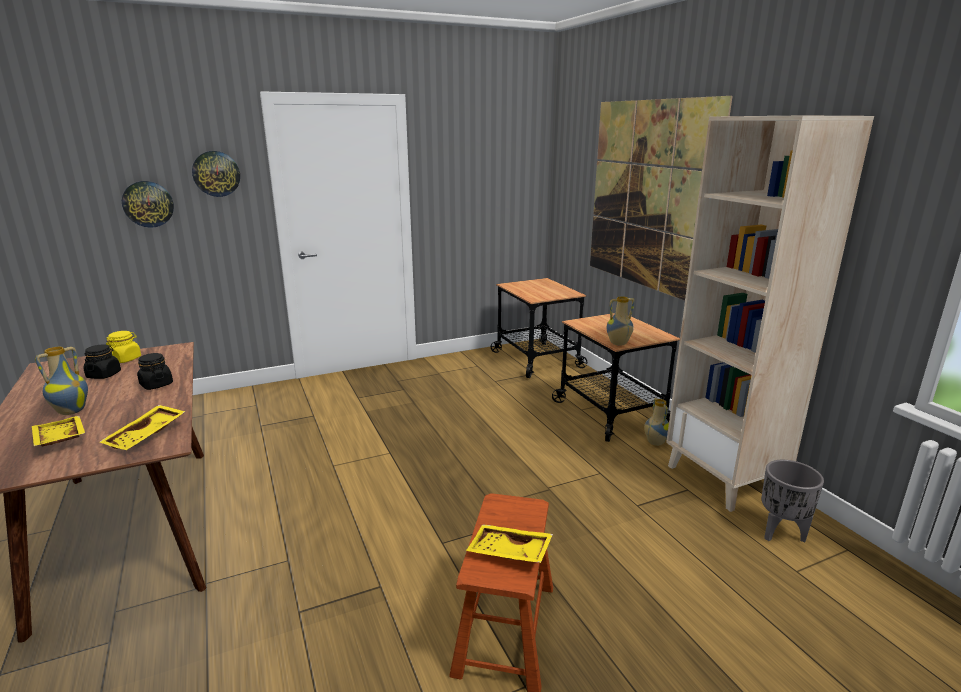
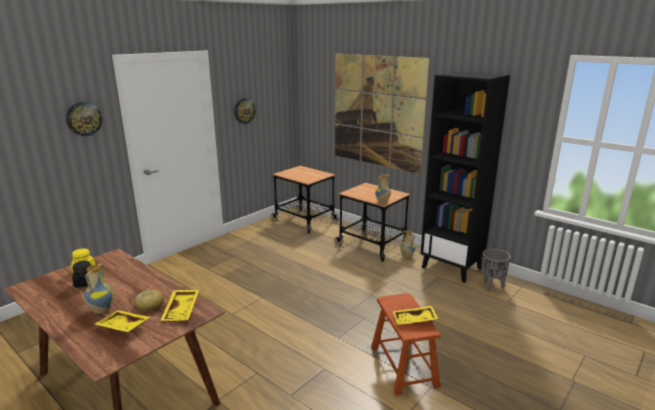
camera: 25 degrees left, 0 degrees up
wall clock [122,181,174,228] -> wall clock moved to [234,98,256,124]
black jar [137,353,173,390] -> none
beige bookcase [666,115,874,512] -> black bookcase [421,72,510,283]
none -> bread [134,289,164,311]

